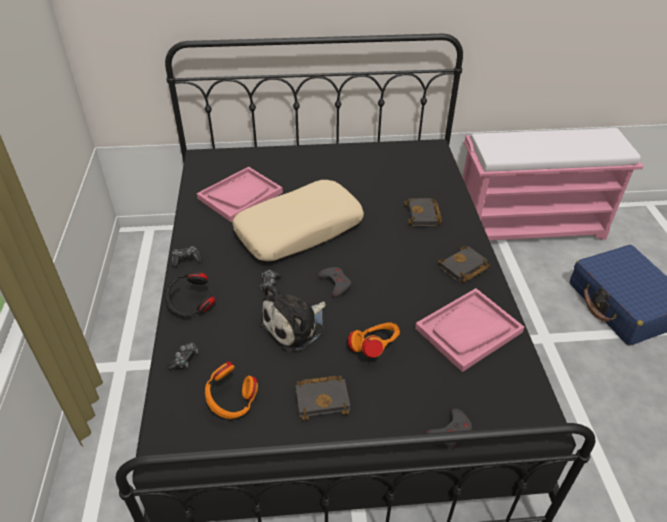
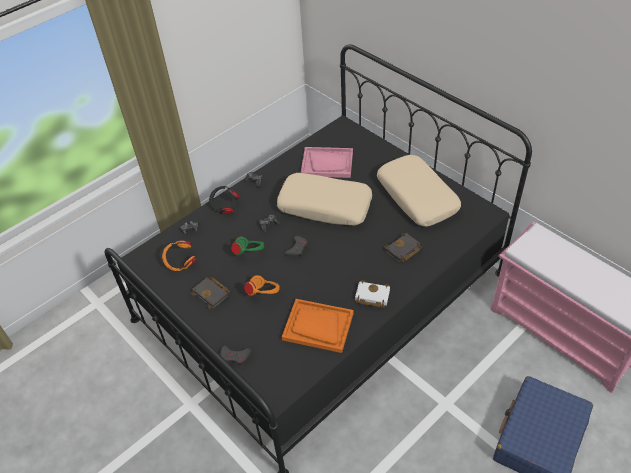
camera: 55 degrees right, 5 degrees up
plush toy [259,285,326,351] -> green headphones [231,236,264,255]
pink tray [415,288,524,372] -> orange tray [282,299,354,353]
black book [438,246,490,283] -> white book [355,280,390,308]
none -> beige pillow [377,155,461,227]

